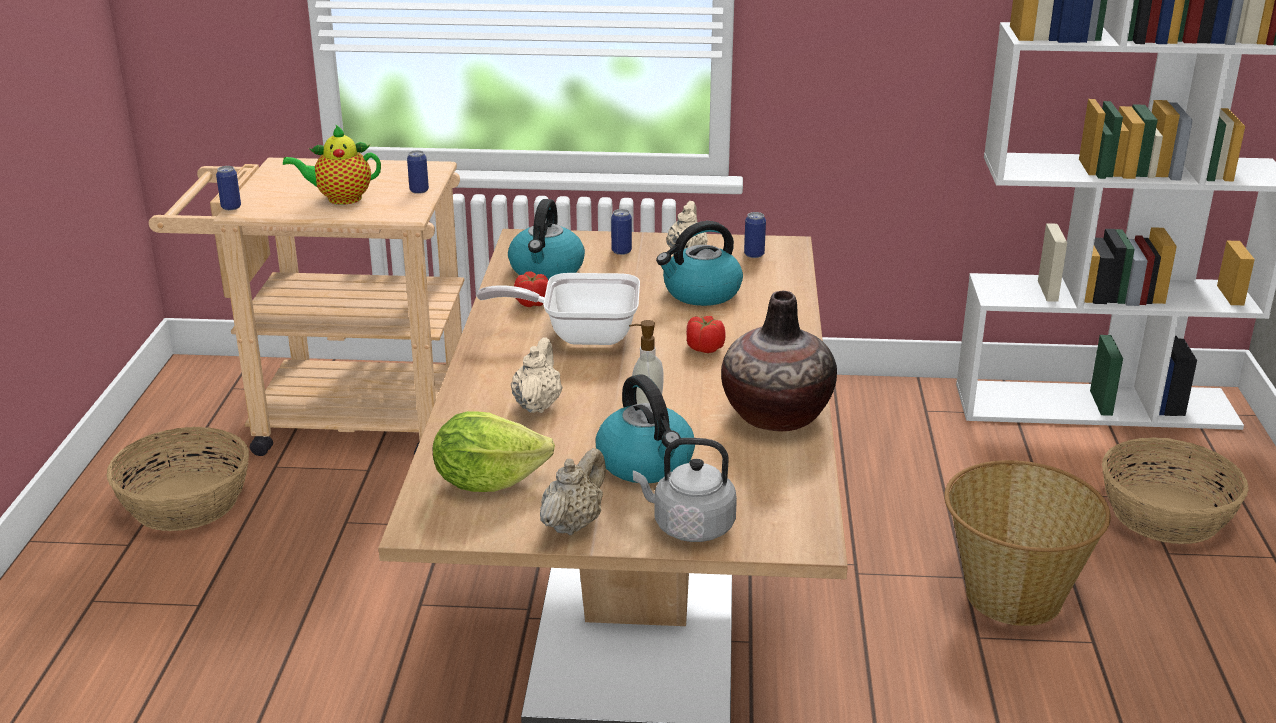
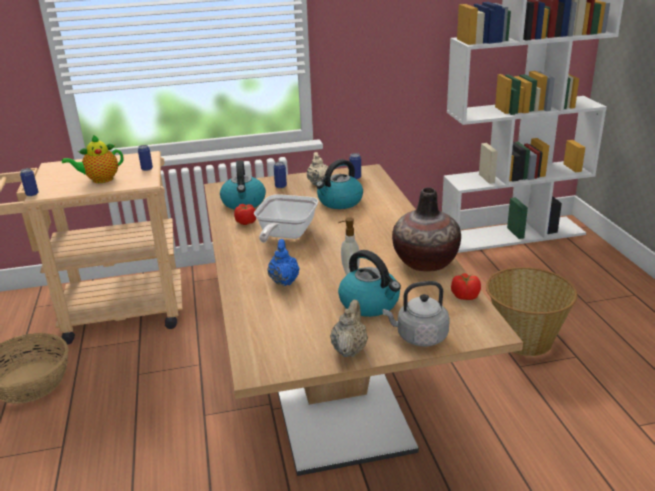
camera: 15 degrees left, 0 degrees up
lettuce [433,411,555,492] -> none
frying pan [477,273,640,345] -> frying pan turned 60 degrees counterclockwise [254,194,318,243]
beige teapot [511,337,563,413] -> blue teapot [268,239,300,286]
tomato [686,316,726,353] -> tomato moved to [451,273,481,300]
basket [1102,437,1249,544] -> none

